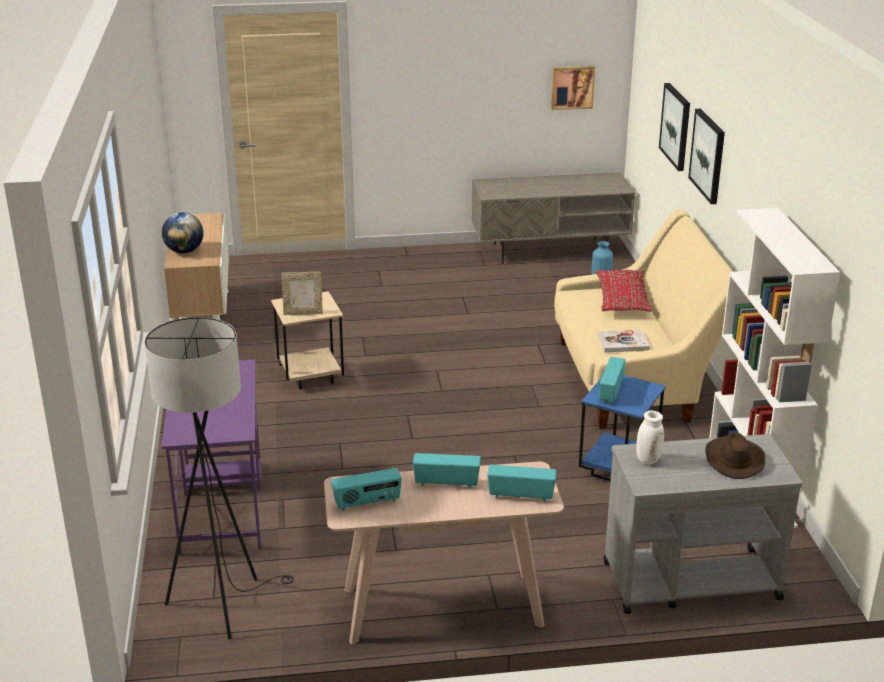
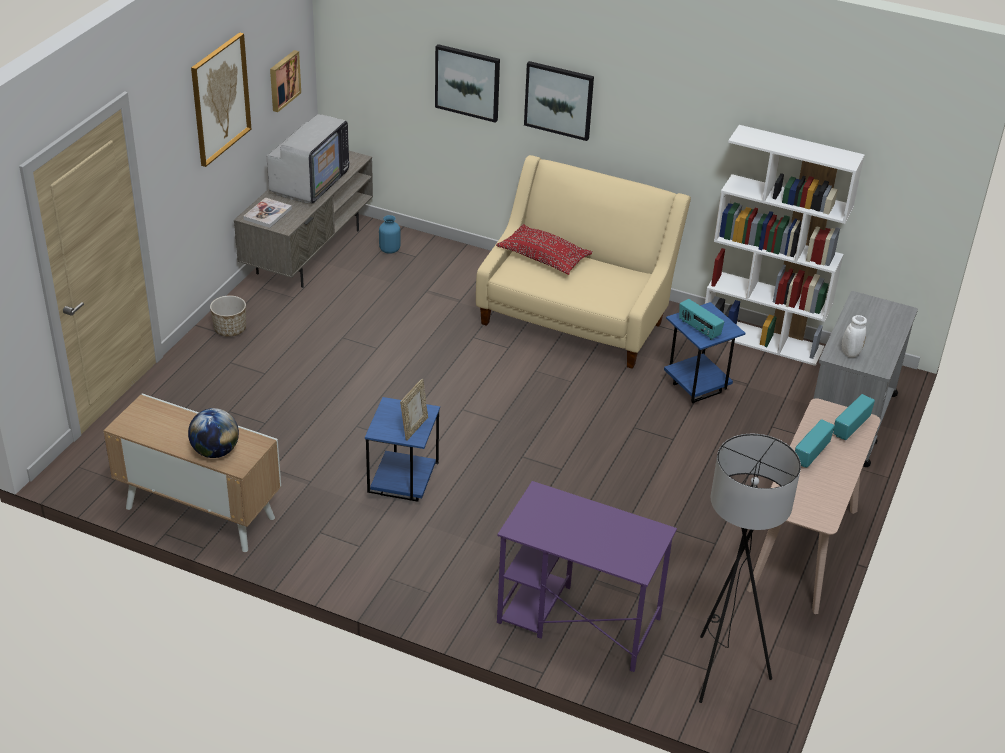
camera: 60 degrees left, 10 degrees up
beige side table [271,291,344,390] -> blue side table [365,397,440,502]
radio [331,468,402,511] -> none
book [597,330,650,352] -> book moved to [243,197,292,228]
brown hat [705,432,766,479] -> none
none -> picture [191,32,251,167]
none -> planter [210,295,246,337]
none -> television [267,114,350,204]

